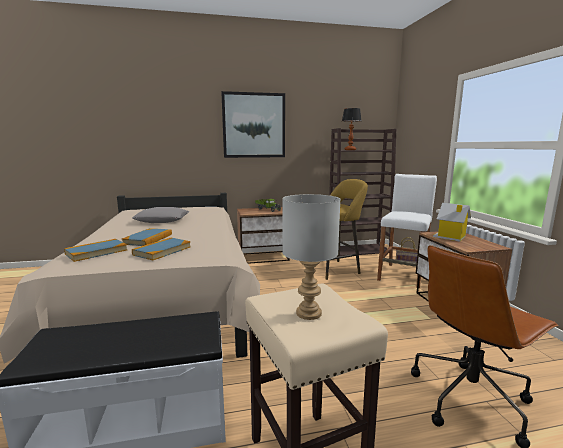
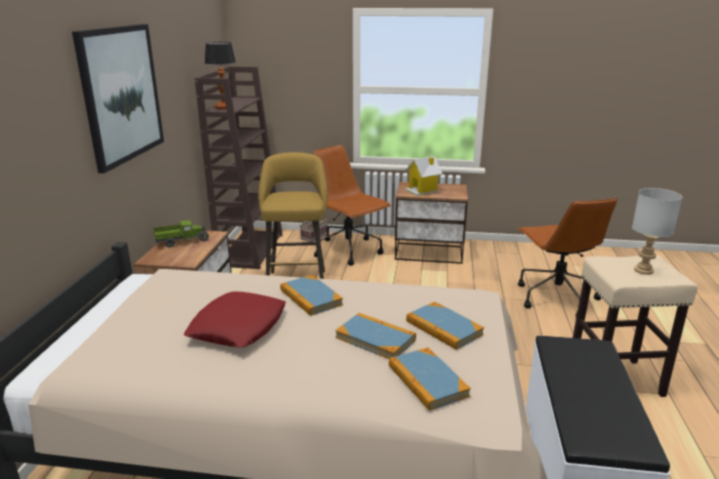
camera: 70 degrees left, 10 degrees up
grey pillow [132,207,189,223] -> red pillow [184,292,286,347]
white stool [377,174,437,289] -> brown office chair [313,145,391,266]
none -> book [280,275,343,316]

